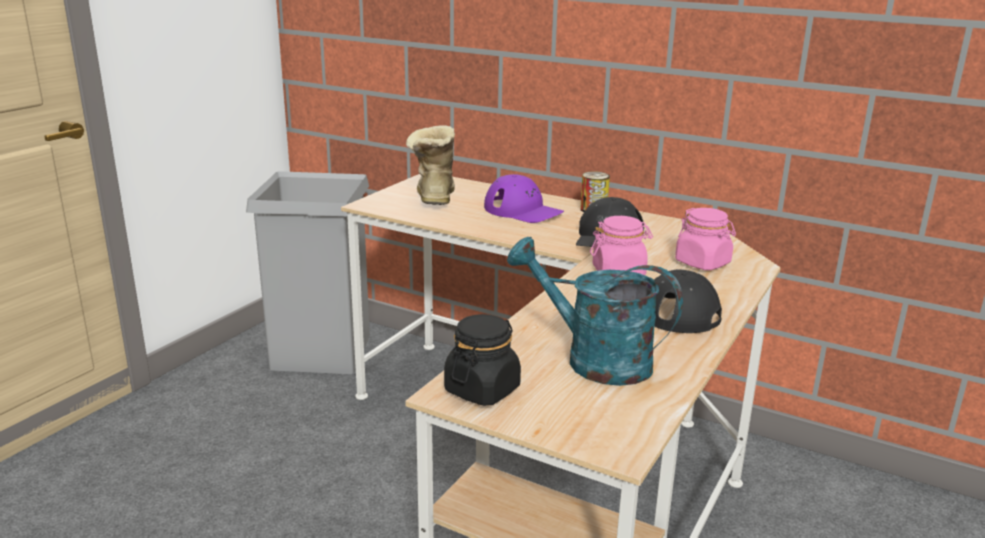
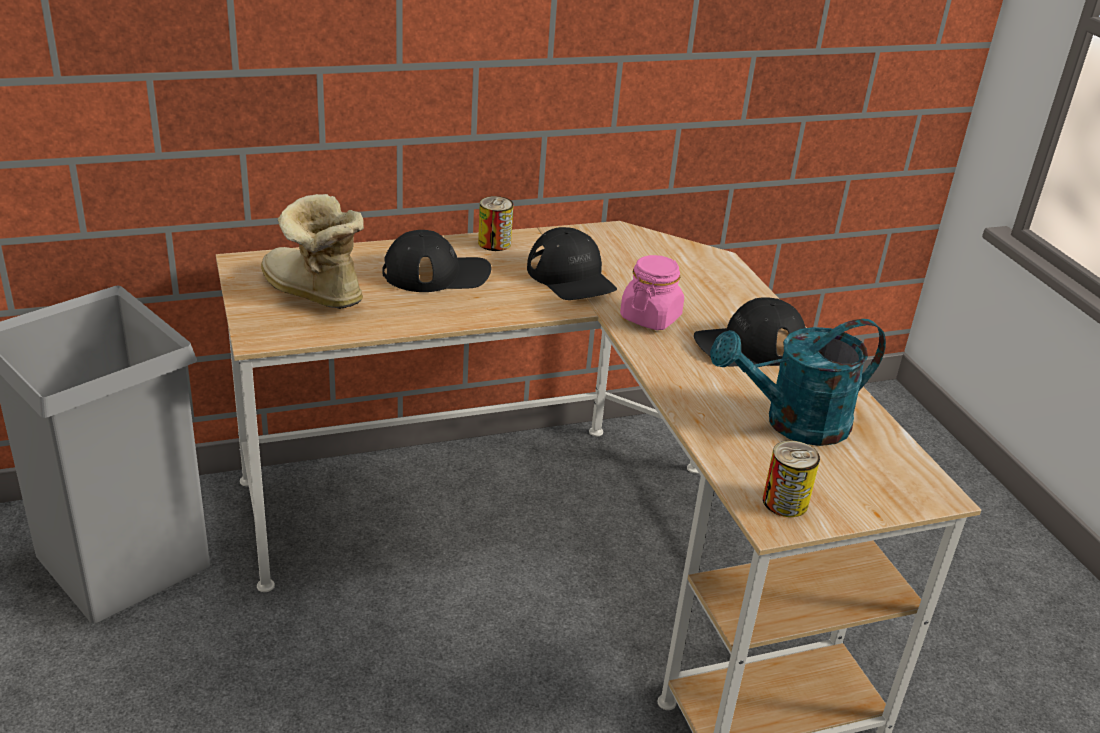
camera: 50 degrees left, 10 degrees up
black jar [444,314,521,406] -> can [763,441,820,517]
purple cap [484,174,564,223] -> black cap [382,230,491,292]
pink jar [675,208,736,270] -> none

